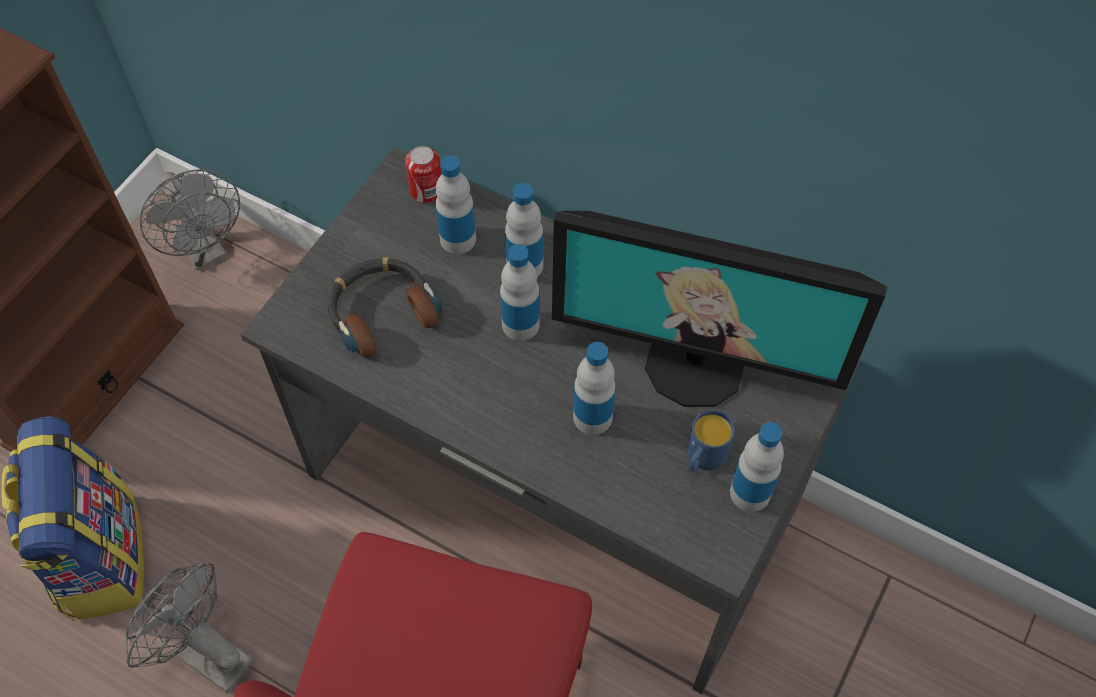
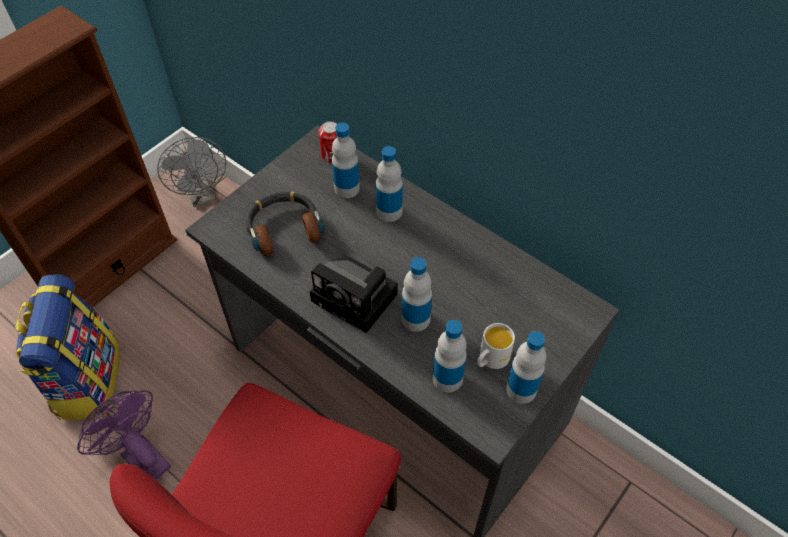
camera: 10 degrees right, 5 degrees down
grey fan [125,563,254,694] -> purple fan [77,390,171,480]
bottle [500,244,540,341] -> bottle moved to [433,320,467,393]
monitor [552,211,887,407] -> none
blue mug [687,410,735,471] -> white mug [477,323,515,369]
none -> camera [310,254,398,333]

